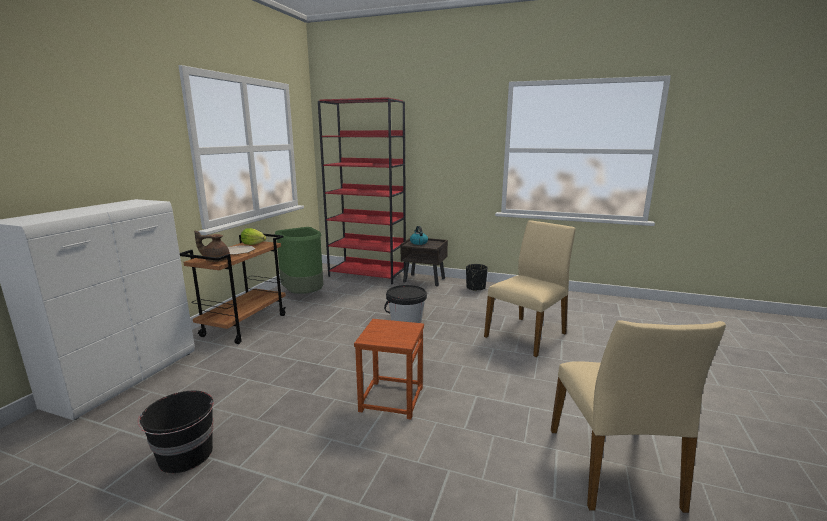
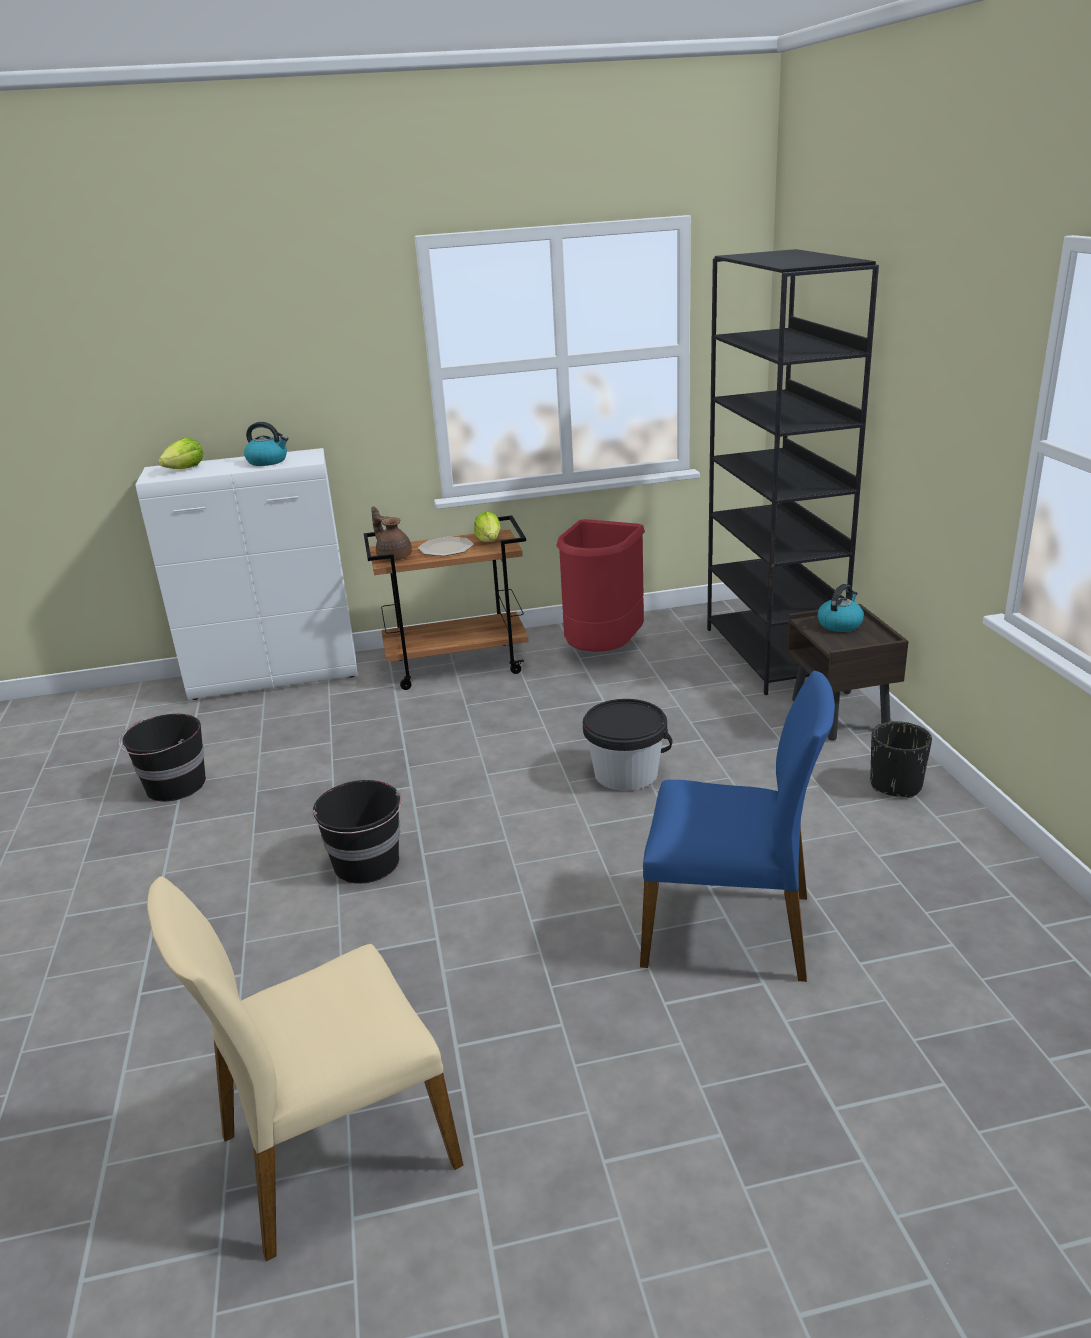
camera: 60 degrees right, 10 degrees up
green trash can [275,227,323,294] -> red trash can [556,519,645,652]
red bookcase [318,97,406,284] -> black bookcase [707,249,879,695]
brown stool [354,319,424,420] -> black bucket [312,780,402,884]
beige chair [484,220,576,357] -> blue chair [640,671,835,982]
none -> lettuce [158,437,203,469]
none -> kettle [244,422,288,466]

